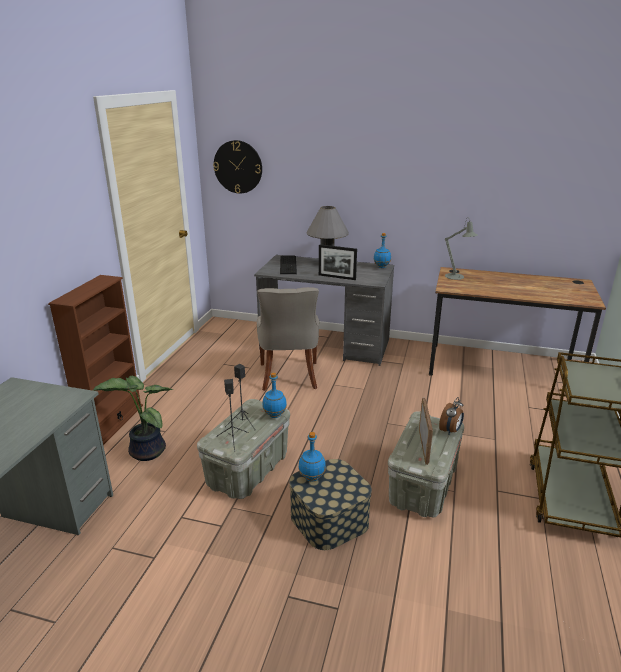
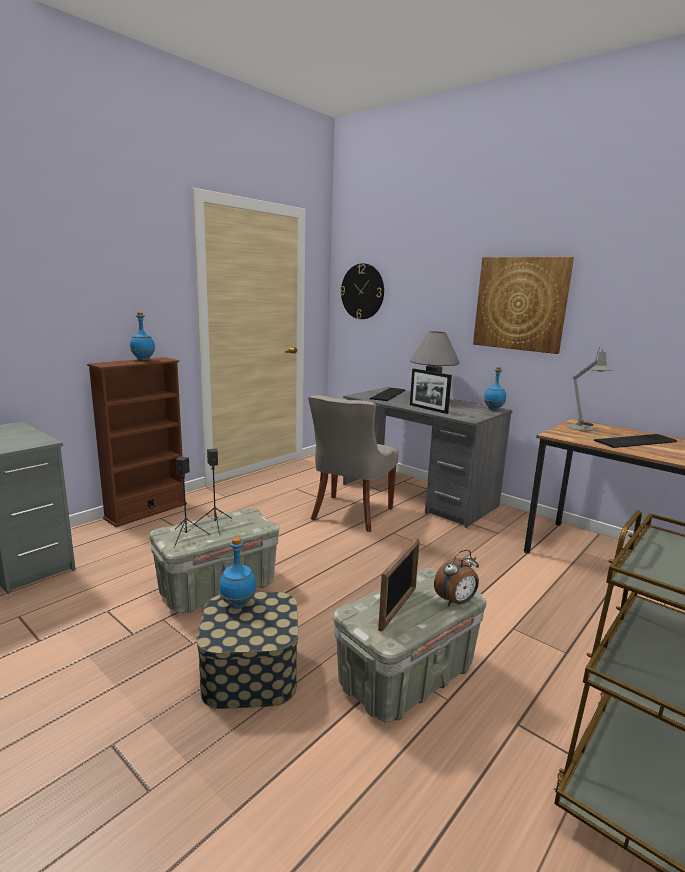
camera: 25 degrees right, 10 degrees down
potted plant [93,376,174,461] -> none
blue bottle [262,373,287,418] -> blue bottle moved to [130,312,155,361]
none -> picture [473,257,574,354]
none -> keyboard [593,434,677,448]

